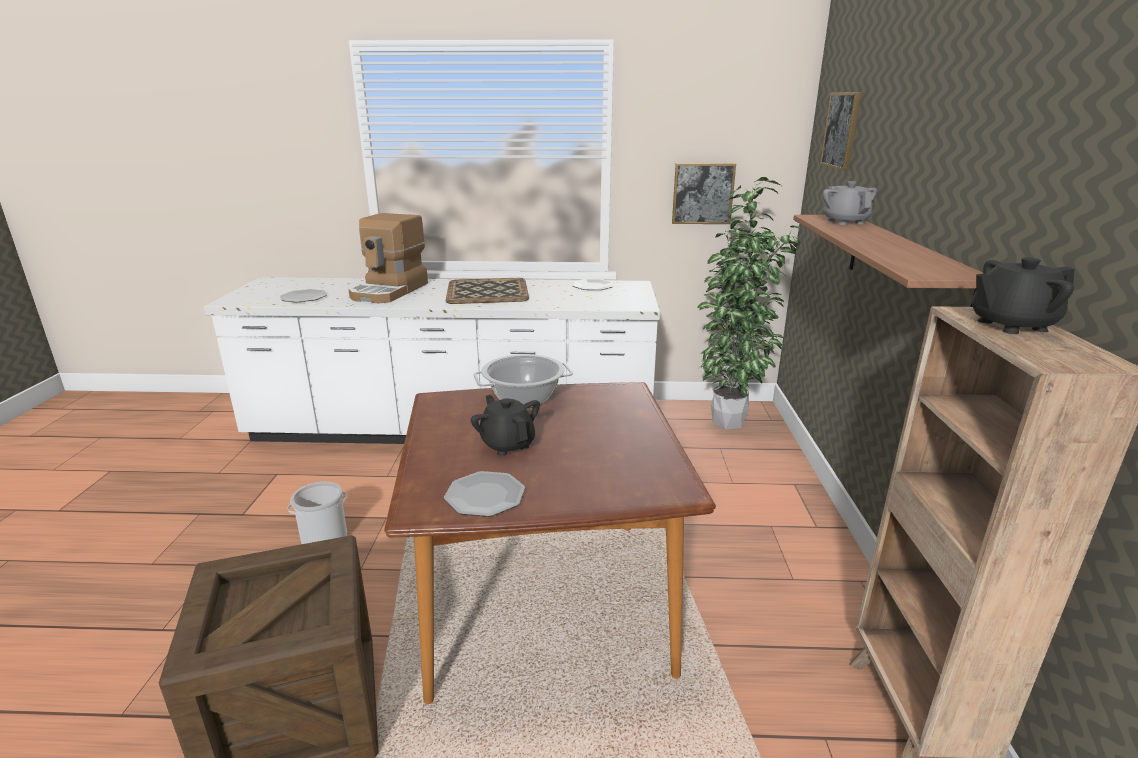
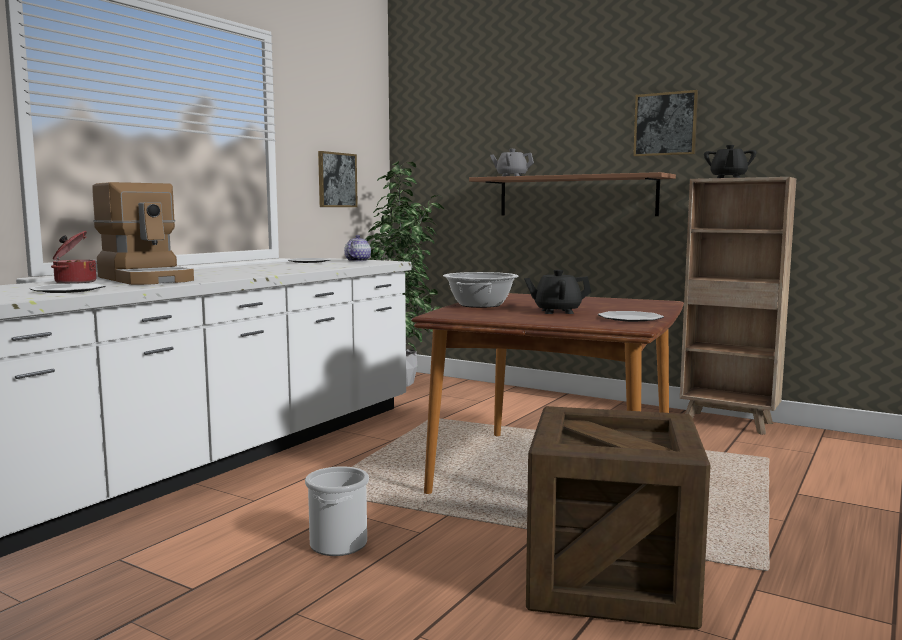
camera: 60 degrees left, 15 degrees down
tray [446,278,529,304] -> none
picture [820,92,861,171] -> picture moved to [633,90,698,157]
none -> cooking pot [51,231,96,284]
none -> teapot [344,235,371,262]

